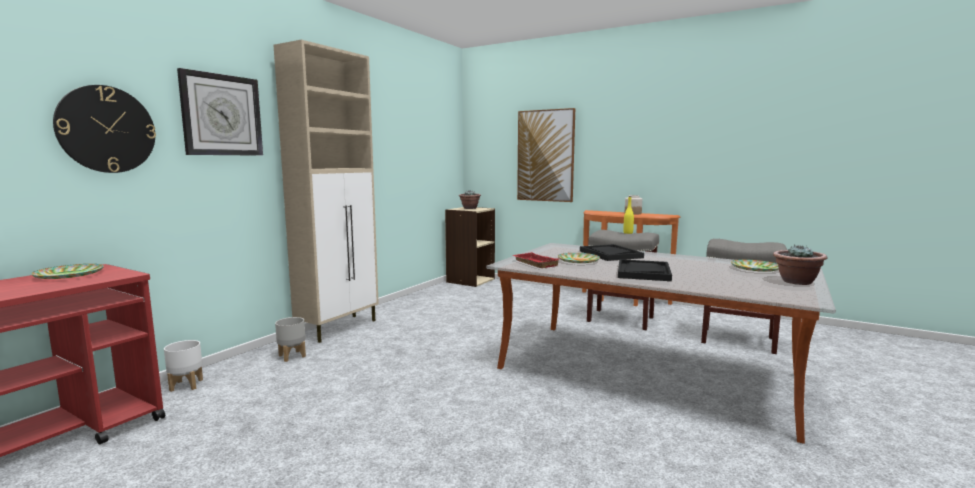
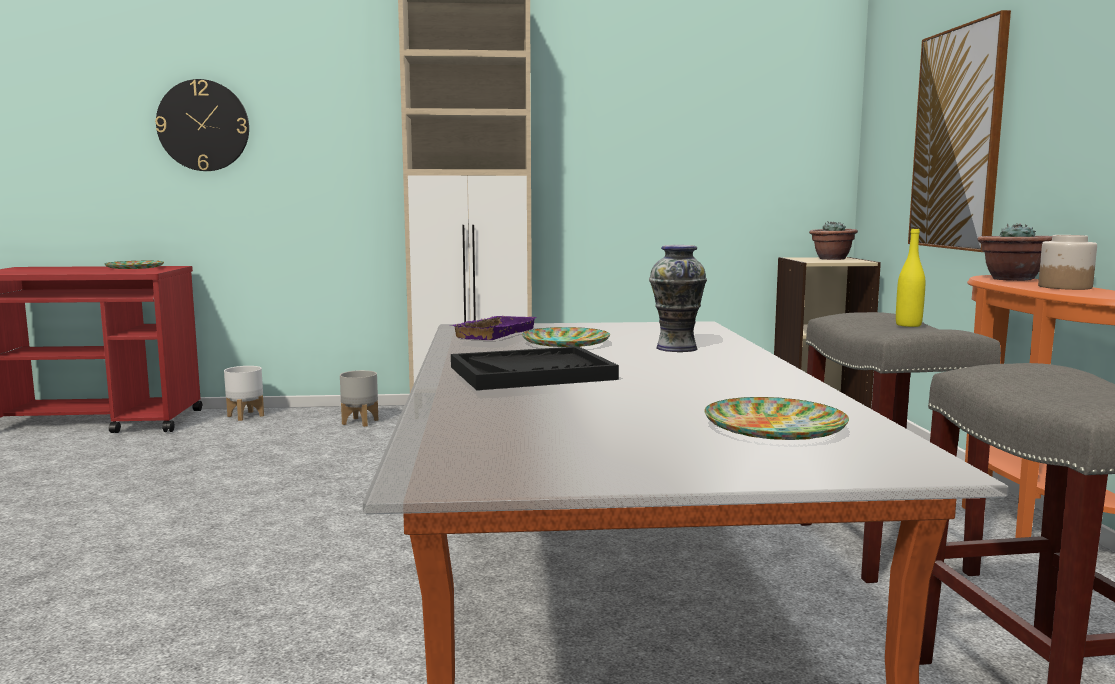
camera: 55 degrees right, 0 degrees up
wall clock [177,68,263,156] -> none
red tray [512,252,559,268] -> purple tray [452,316,536,340]
black tray [580,244,644,261] -> vase [649,245,707,352]
potted plant [773,244,827,285] -> potted plant moved to [977,223,1052,281]

